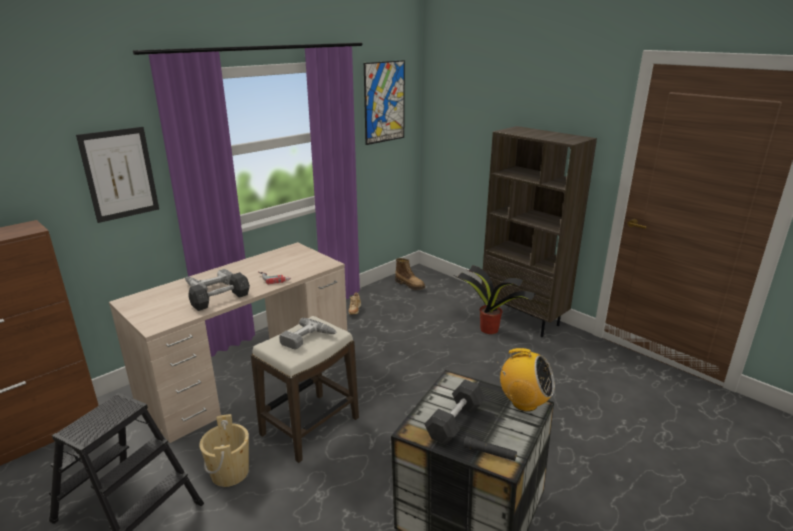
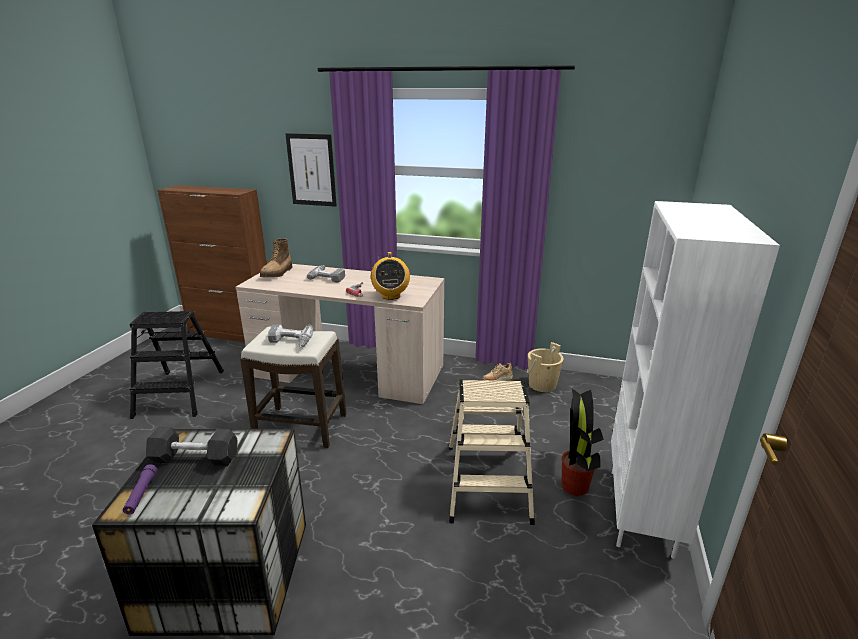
camera: 60 degrees right, 0 degrees up
grey dumbbell [188,272,250,311] -> none
beige bucket [199,414,249,487] -> beige bucket moved to [527,342,564,392]
picture [364,60,405,145] -> none
boot [395,258,425,290] -> boot moved to [260,238,292,278]
black flashlight [464,436,517,461] -> purple flashlight [123,464,157,515]
brown bookcase [482,126,597,337] -> white bookcase [611,201,780,559]
radio [497,348,555,411] -> radio moved to [371,252,410,300]
none -> beige step ladder [448,380,535,525]

